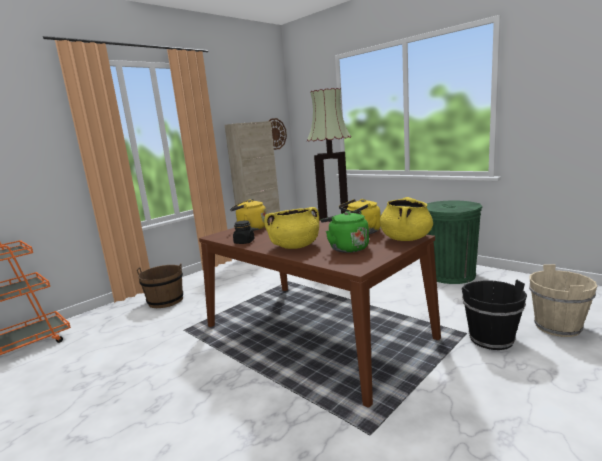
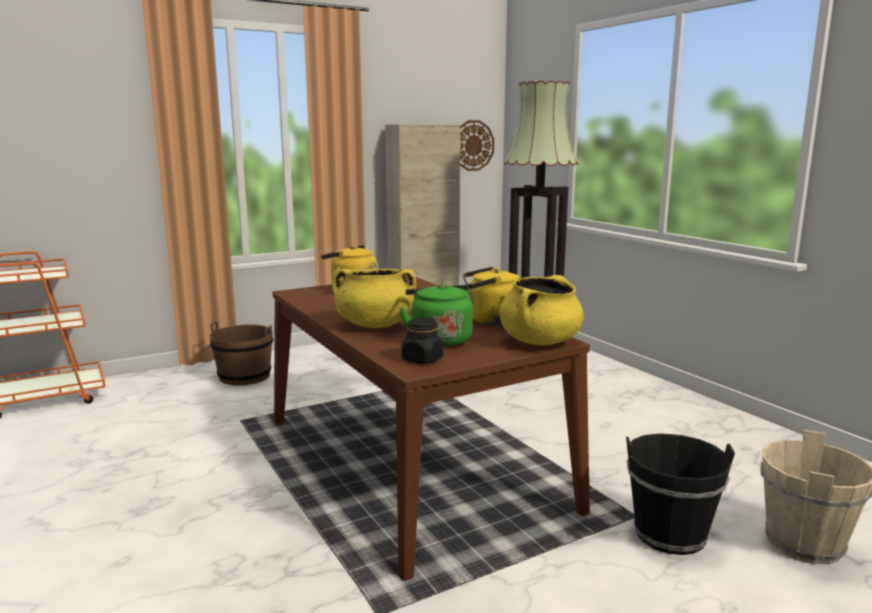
camera: 15 degrees right, 0 degrees up
black jar [233,220,255,244] -> black jar moved to [401,318,443,364]
green trash can [427,200,482,284] -> none

